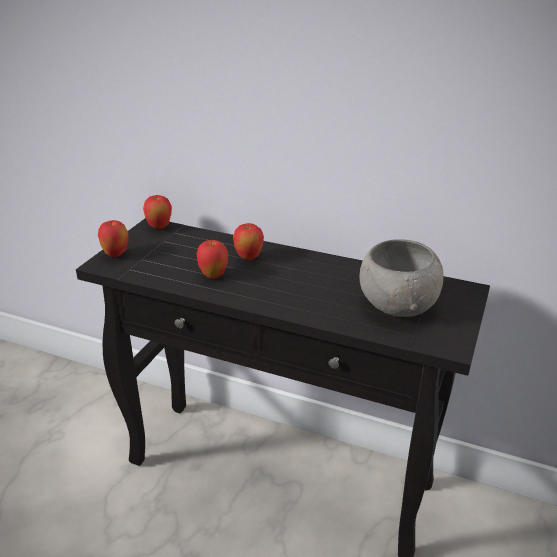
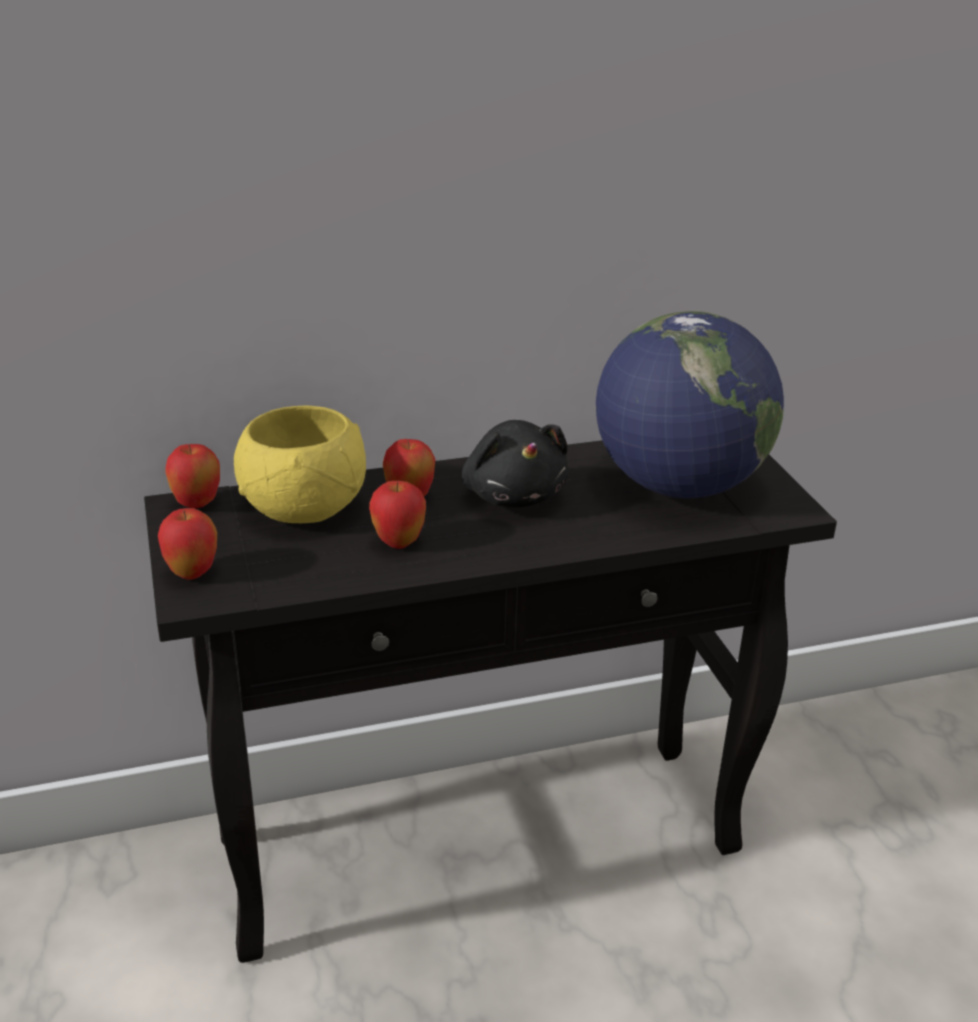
camera: 40 degrees left, 0 degrees up
grey bowl [360,239,444,317] -> globe [596,311,784,498]
none -> yellow bowl [234,405,366,523]
none -> black plush toy [462,420,569,508]

